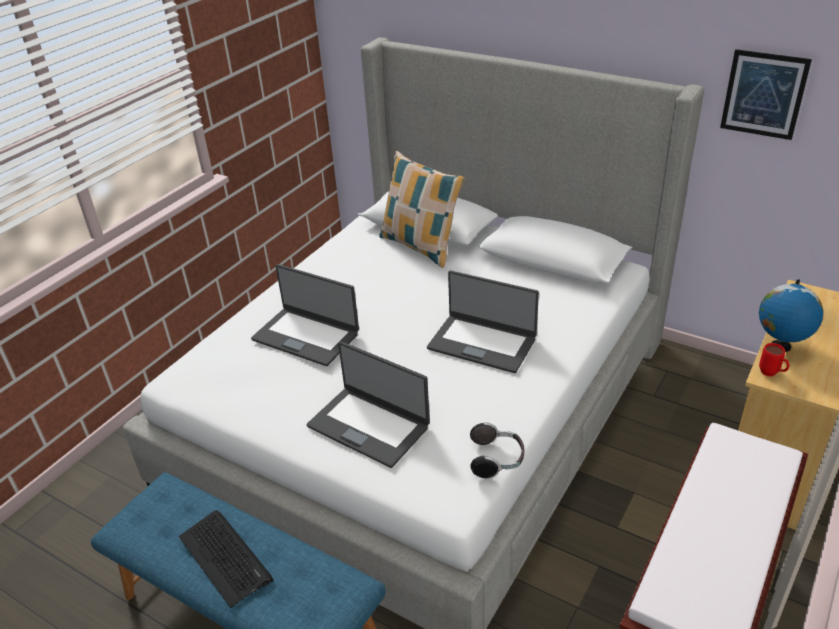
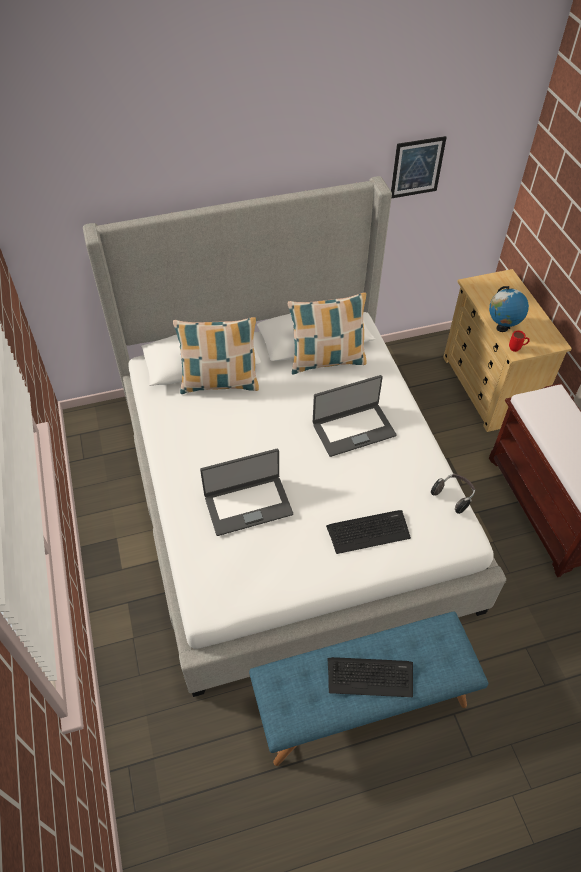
camera: 50 degrees left, 15 degrees up
laptop [307,341,430,468] -> keyboard [326,510,411,554]
none -> pillow [288,292,367,375]

